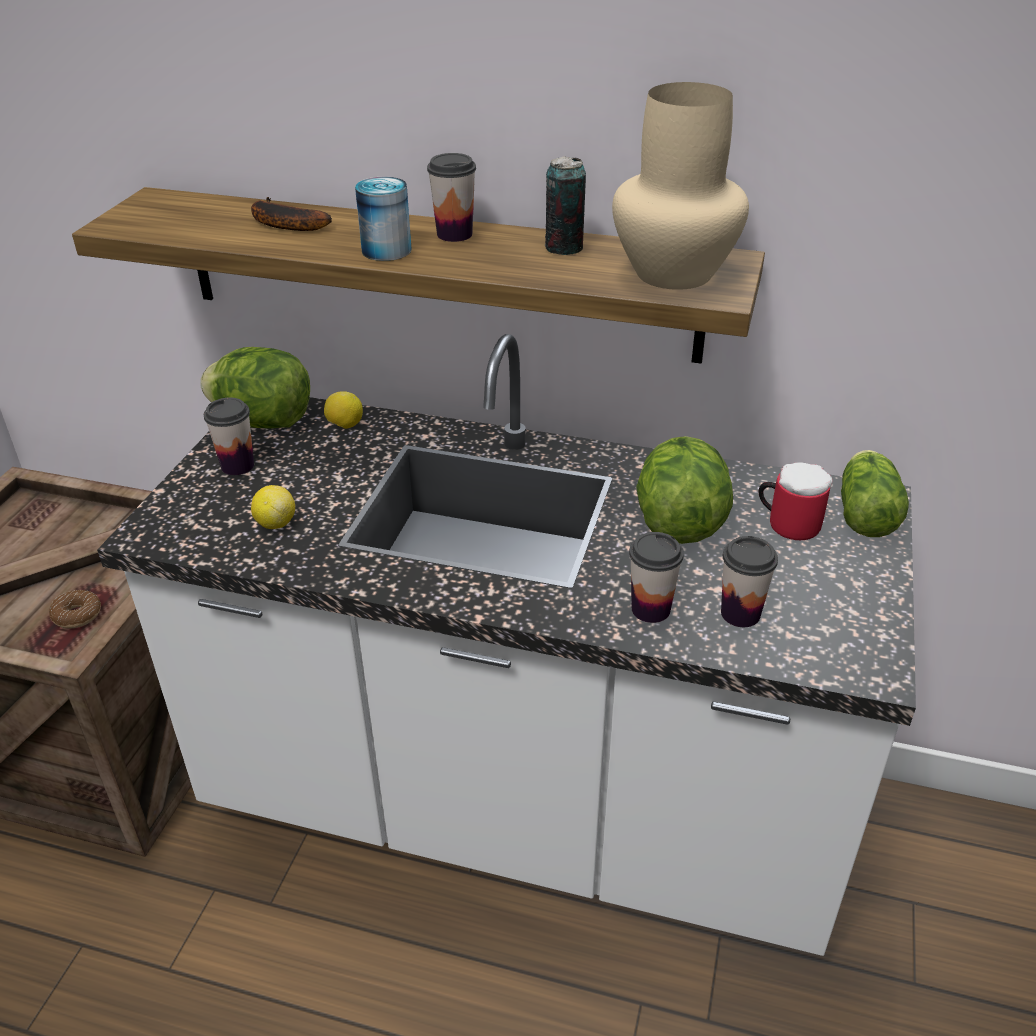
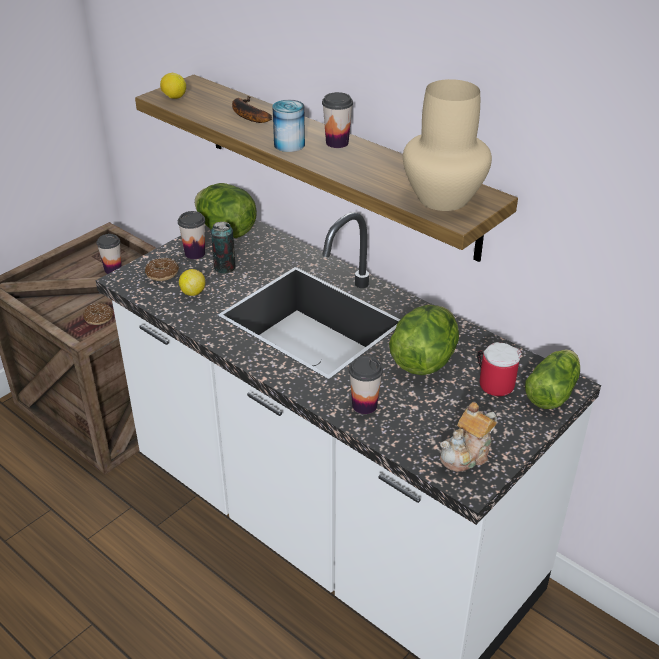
camera: 25 degrees right, 0 degrees up
lemon [324,391,363,429] -> lemon moved to [160,73,186,99]
can [545,156,586,255] -> can moved to [211,222,236,273]
cup [721,536,778,627] -> cup moved to [96,234,122,274]
none -> donut [145,258,179,281]
none -> teapot [440,402,497,472]

